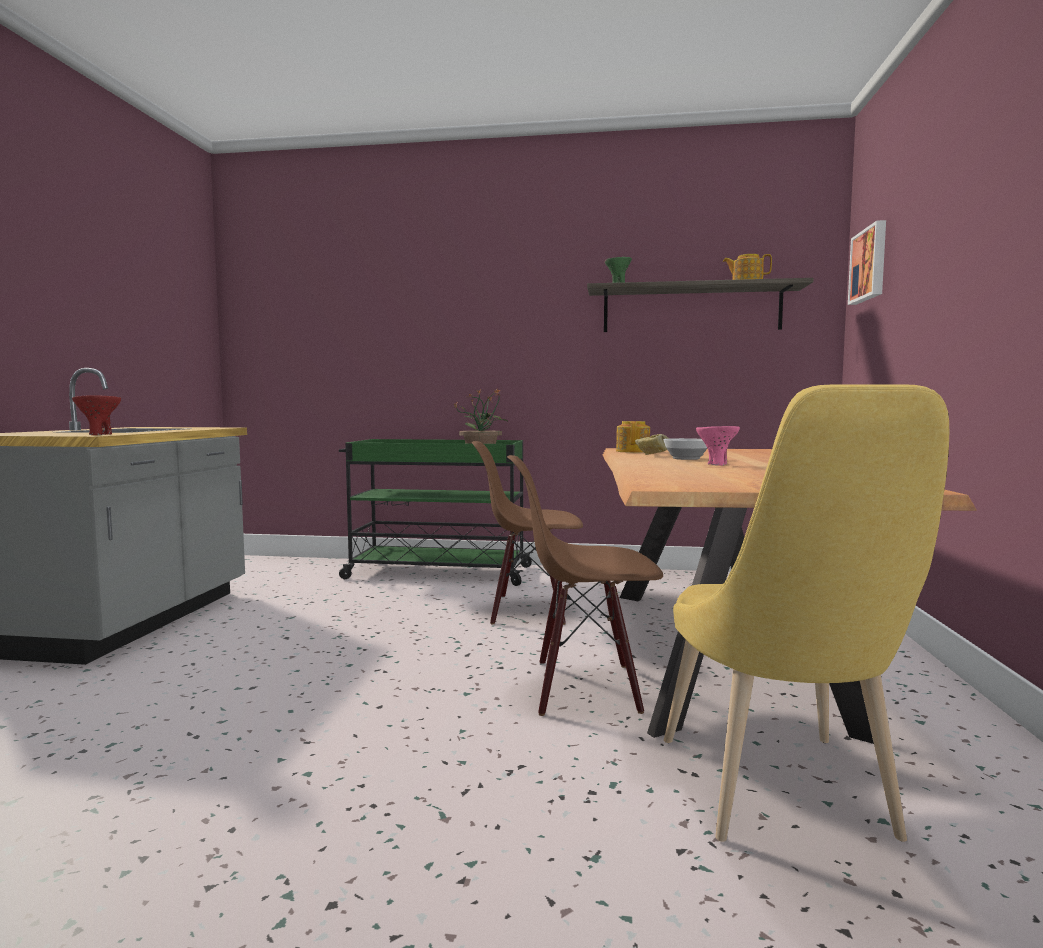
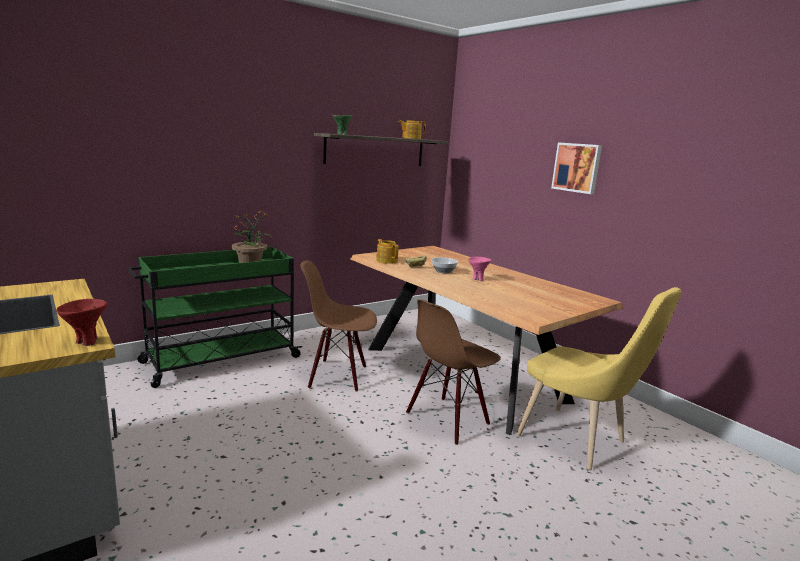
camera: 45 degrees left, 10 degrees up
brown chair [471,441,583,625] -> brown chair turned 45 degrees clockwise [301,260,377,391]
picture [848,220,886,305] -> picture moved to [551,142,602,194]

